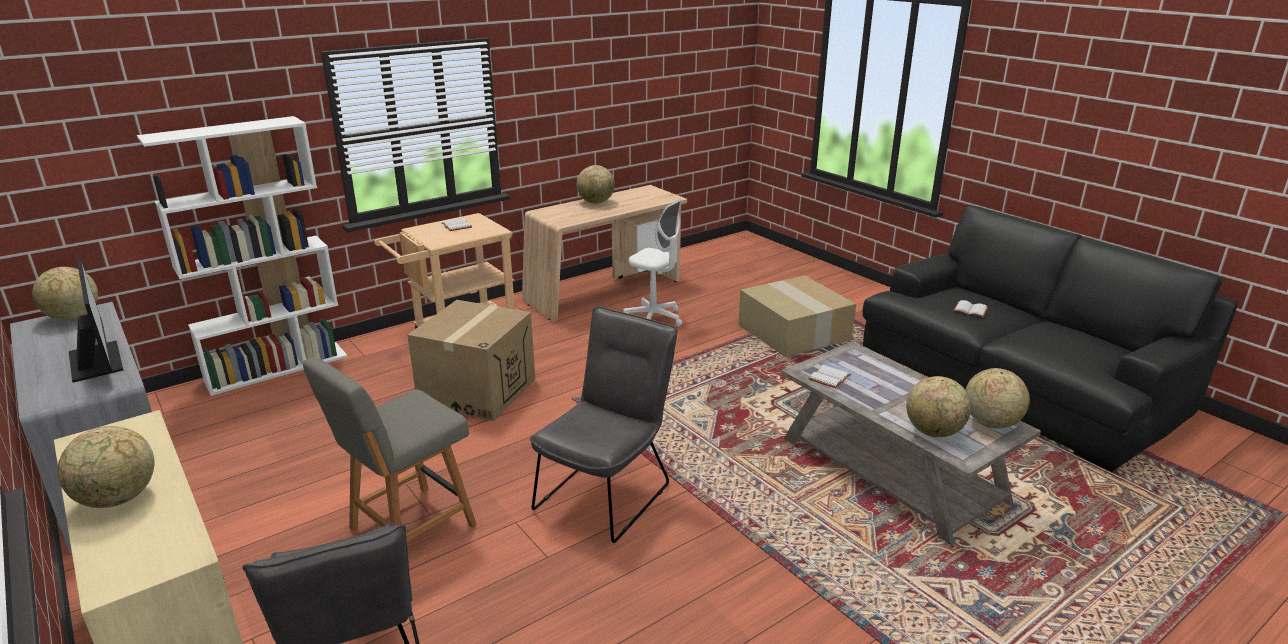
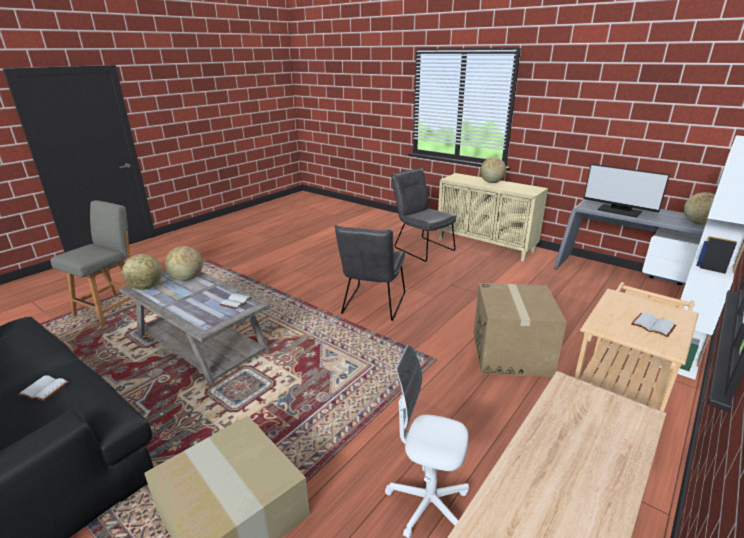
camera: 165 degrees right, 0 degrees up
grey chair [303,357,477,541] -> grey chair moved to [50,200,131,328]
globe [577,165,615,204] -> none

